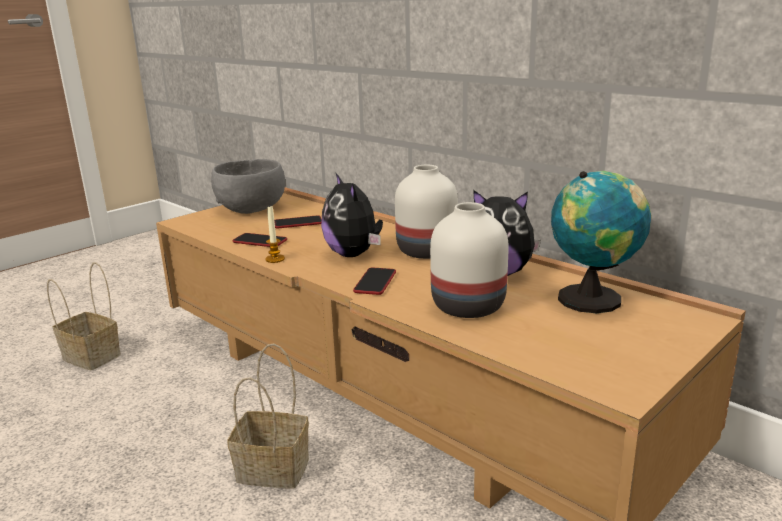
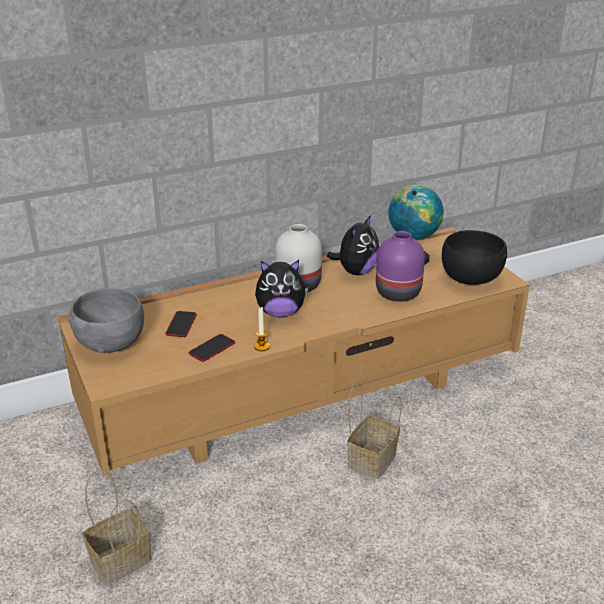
camera: 70 degrees left, 10 degrees up
phone [353,267,396,295] -> none
white vase [430,202,509,318] -> purple vase [376,231,425,302]
none -> black bowl [442,230,507,285]

